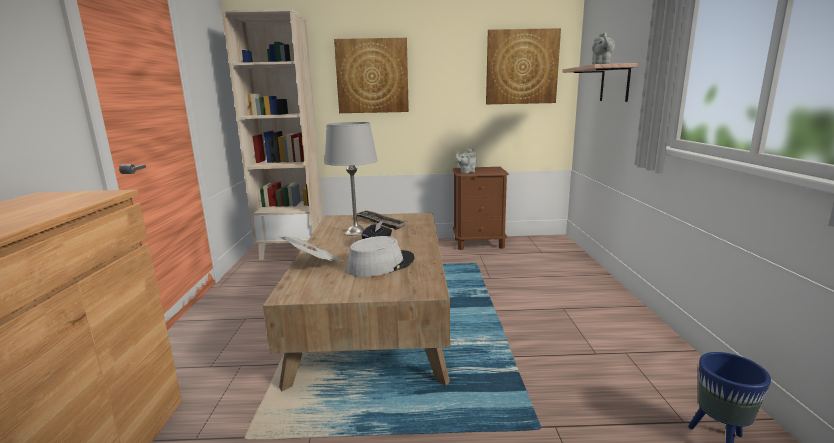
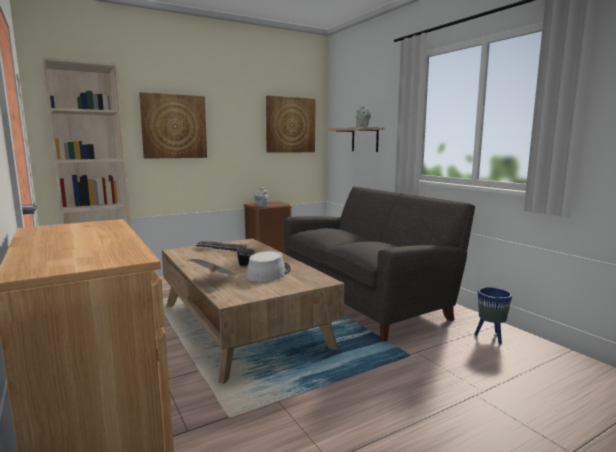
camera: 30 degrees left, 5 degrees down
grey table lamp [324,122,378,236] -> none
none -> grey sofa [283,187,475,341]

